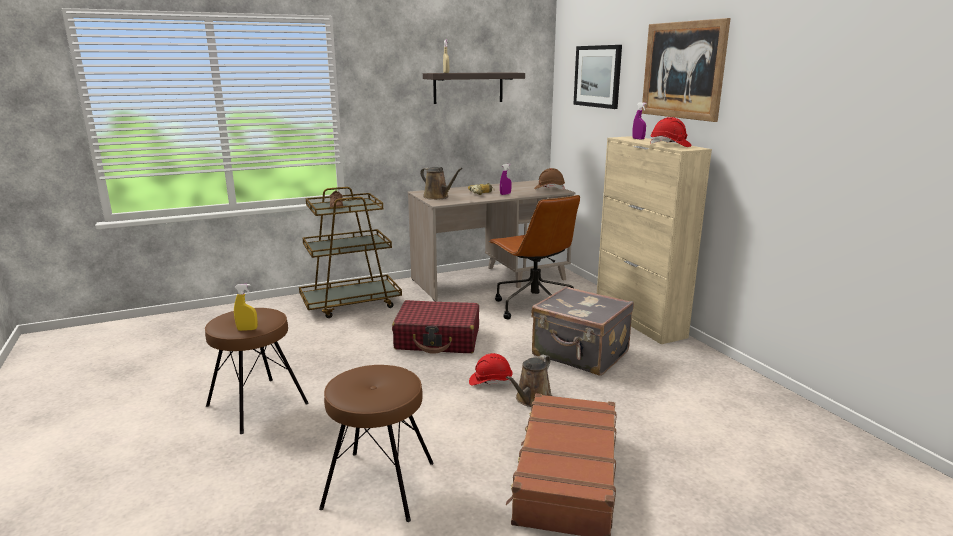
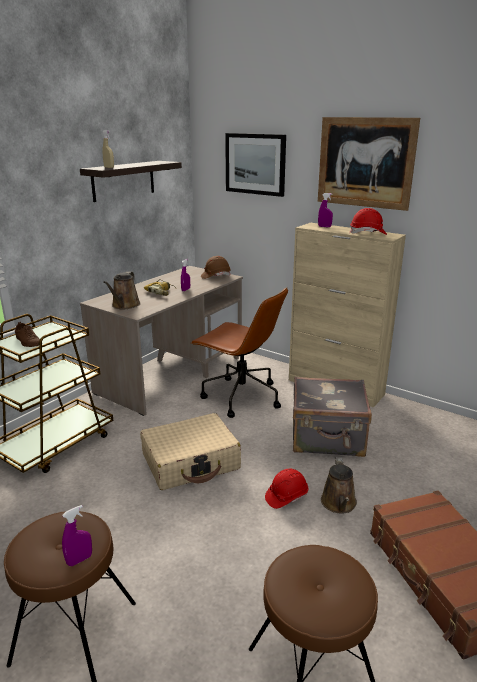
camera: 30 degrees left, 5 degrees up
yellow spray bottle [234,284,258,331] -> purple spray bottle [62,505,92,566]
red suitcase [392,300,479,354] -> beige suitcase [140,413,241,490]
brown watering can [420,167,463,200] -> brown watering can turned 90 degrees clockwise [103,272,141,309]

